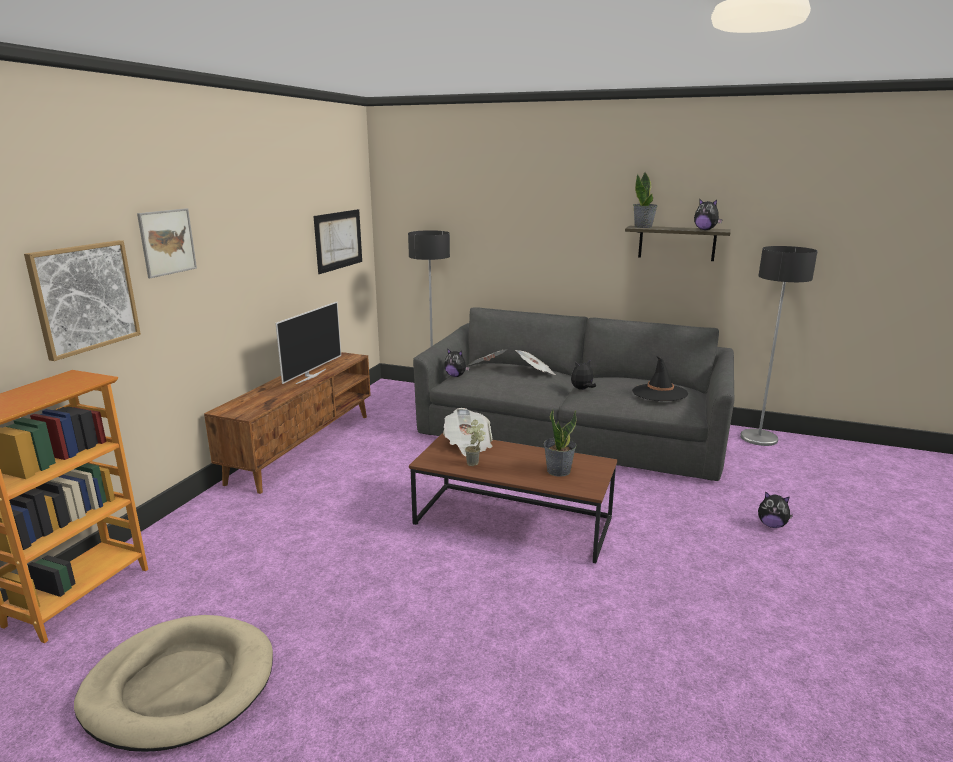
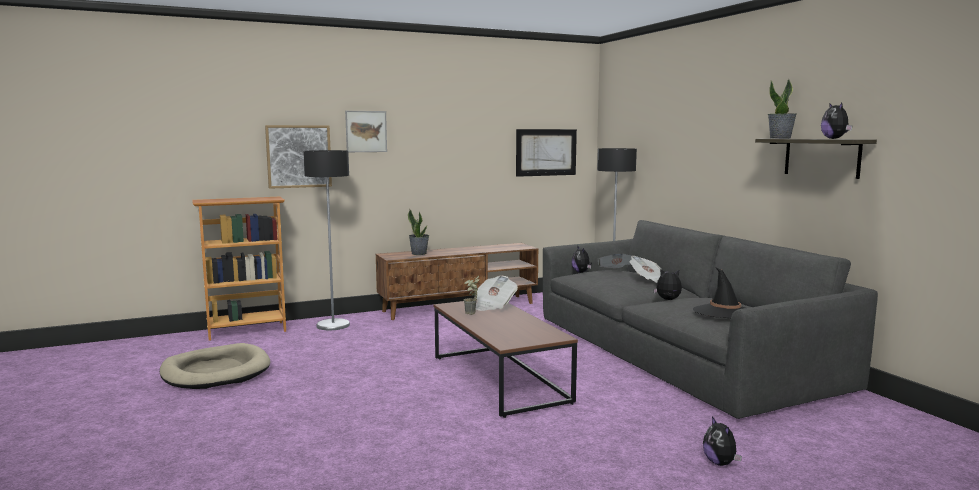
camera: 45 degrees right, 10 degrees down
television [275,302,341,384] -> none
potted plant [544,409,577,477] -> potted plant moved to [408,209,429,255]
floor lamp [740,246,818,446] -> floor lamp moved to [303,150,350,330]

